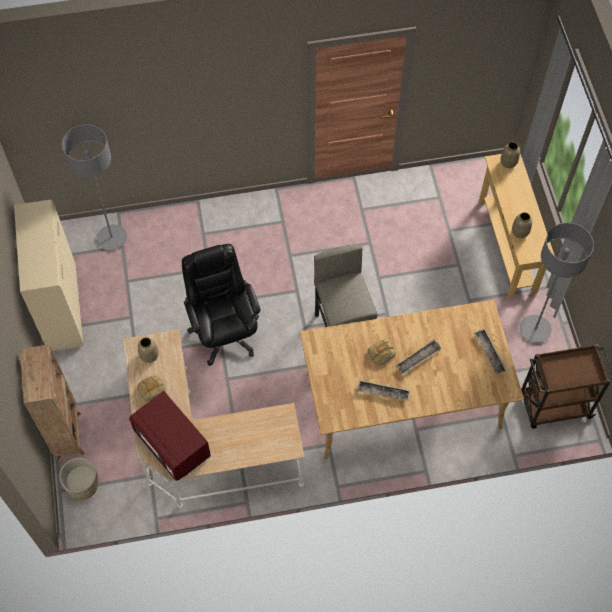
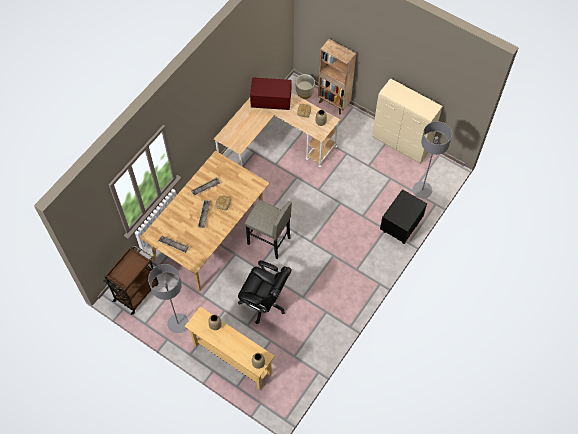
camera: 135 degrees right, 0 degrees up
black office chair [182,244,260,366] -> black office chair moved to [238,260,292,324]
none -> black nightstand [380,189,427,244]

